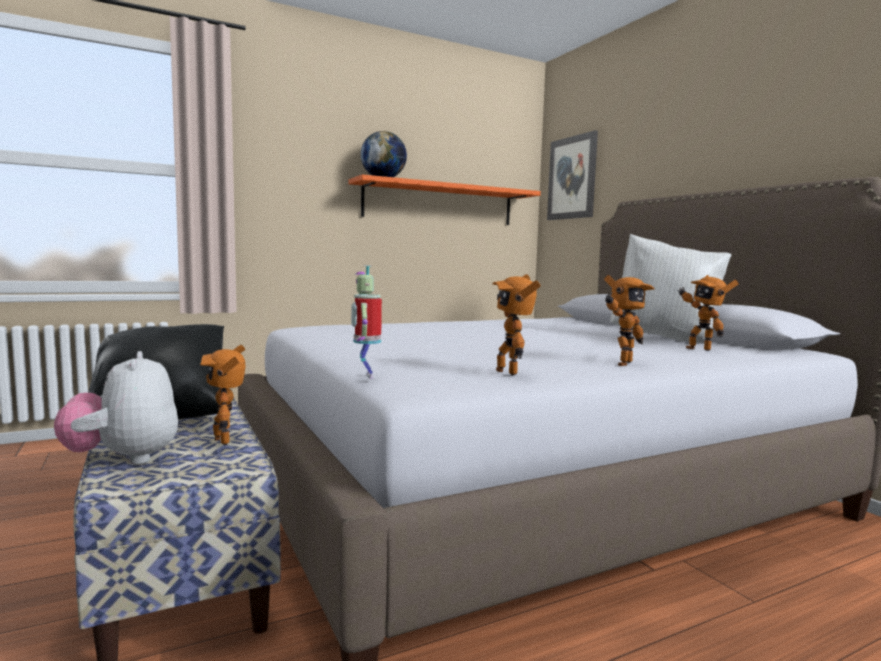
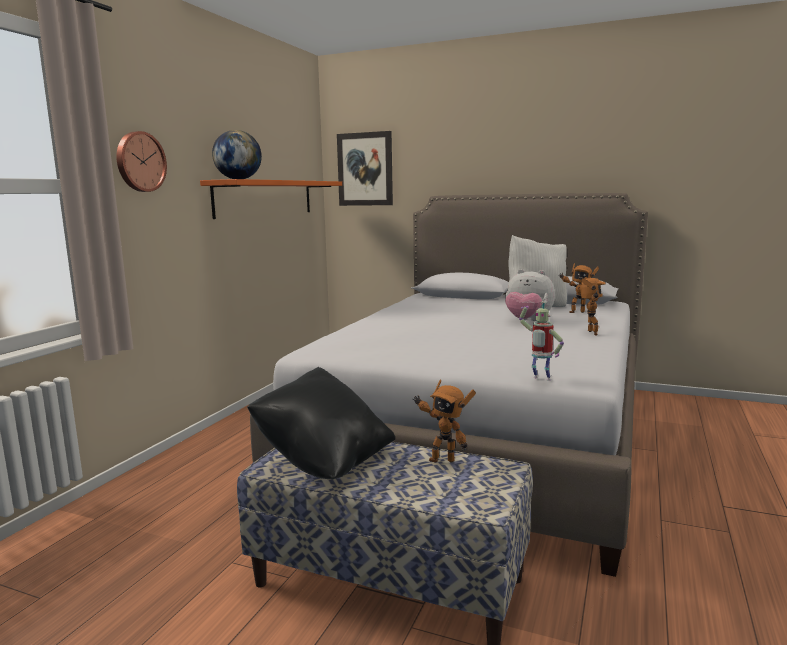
camera: 40 degrees left, 5 degrees up
plush toy [54,351,178,464] -> plush toy moved to [505,269,555,321]
toy robot [492,274,541,375] -> none
none -> wall clock [116,131,167,192]

